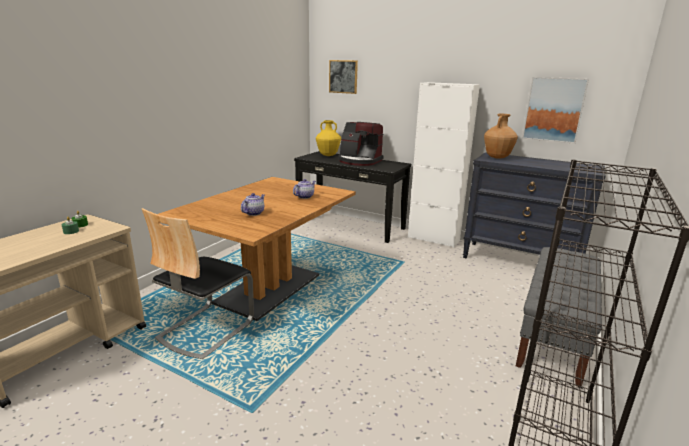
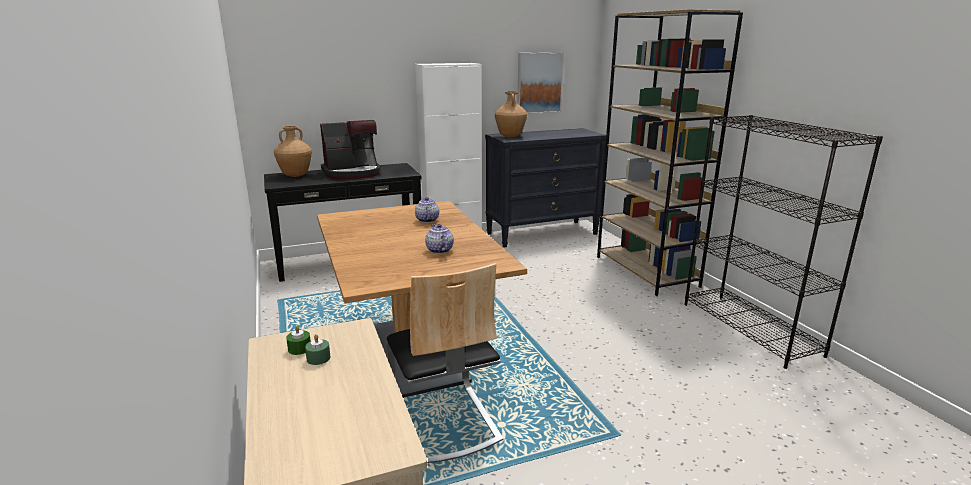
camera: 50 degrees left, 0 degrees up
yellow vase [316,120,341,156] -> brown vase [274,126,312,177]
picture [329,60,358,94] -> none
grey bench [516,247,602,387] -> brown bookcase [597,9,743,296]

